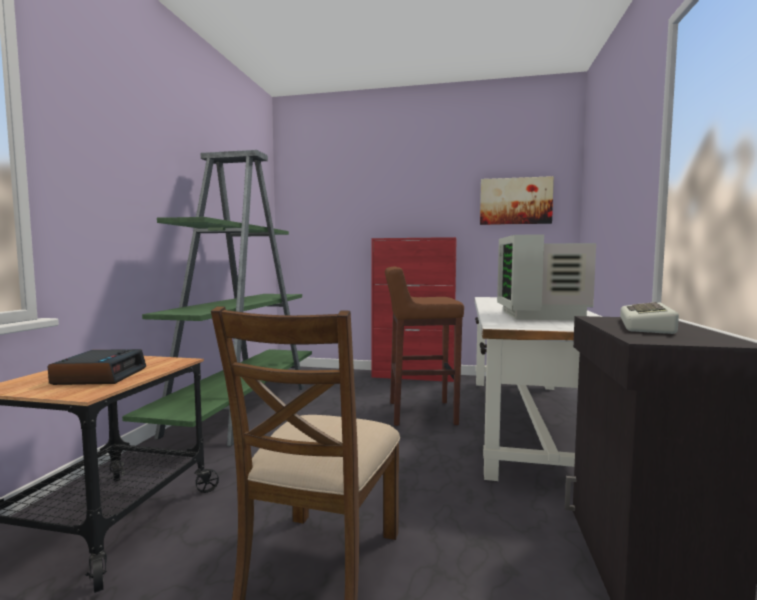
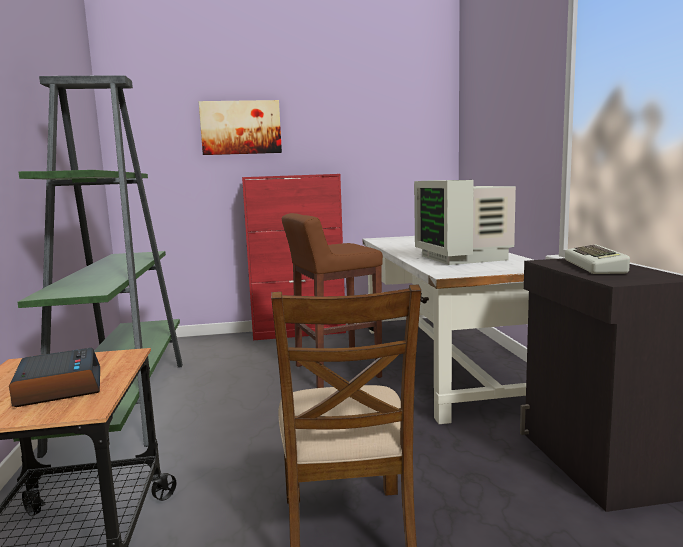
camera: 20 degrees left, 5 degrees up
picture [480,176,554,225] -> picture moved to [199,100,282,155]

